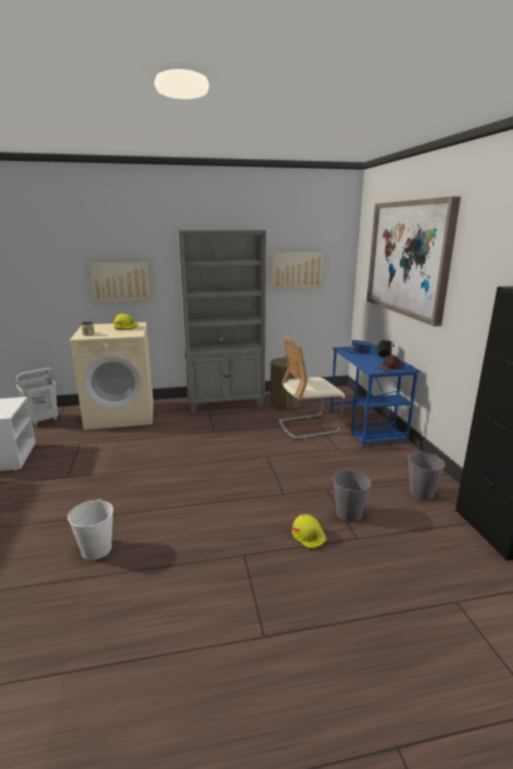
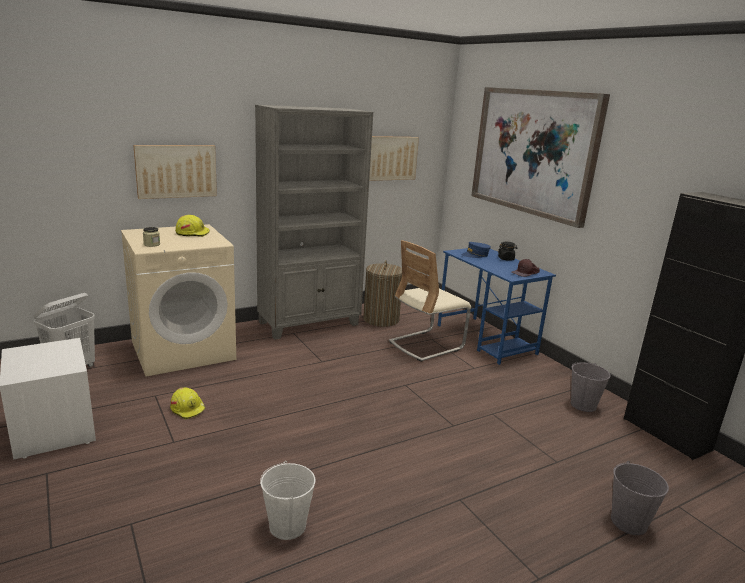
camera: 20 degrees left, 0 degrees up
yellow hard hat [292,514,327,550] -> yellow hard hat moved to [170,388,206,419]
grey bucket [333,469,371,522] -> grey bucket moved to [611,461,669,535]

